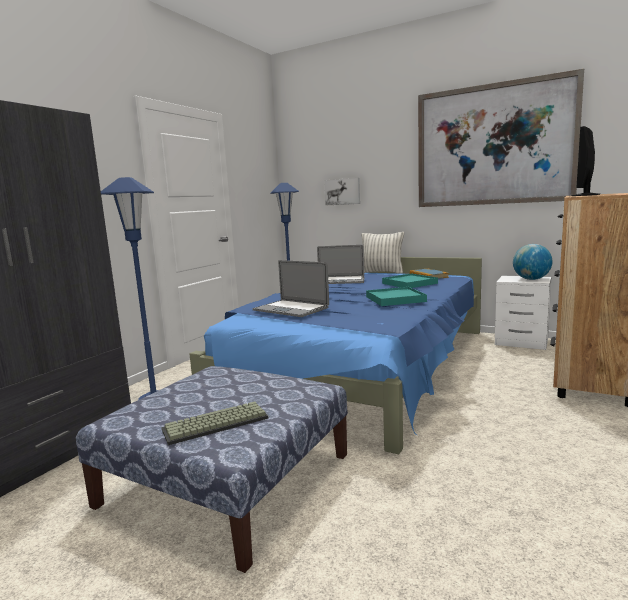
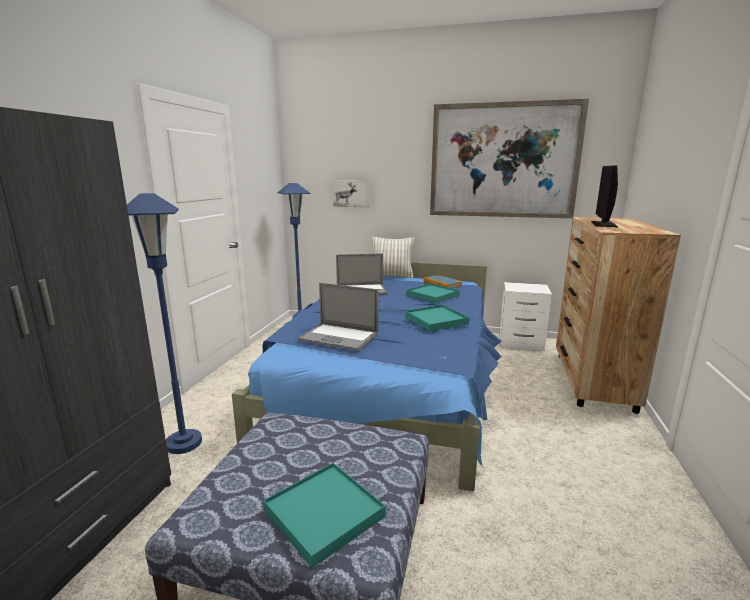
camera: 15 degrees left, 5 degrees up
keyboard [162,402,268,445] -> turquoise tray [263,463,386,568]
globe [513,244,552,280] -> none

